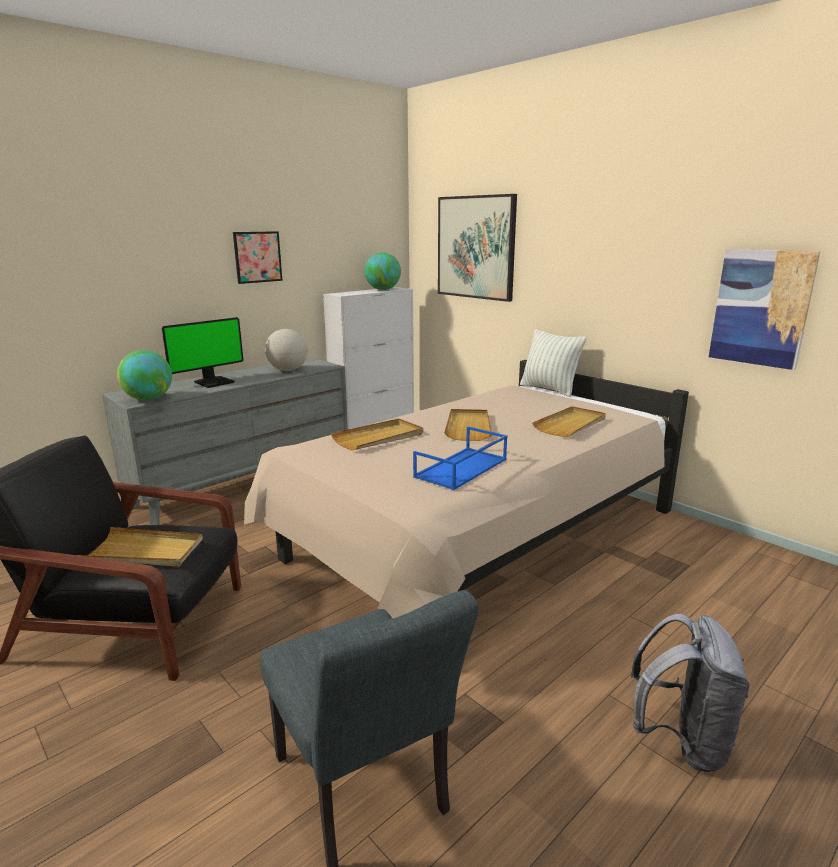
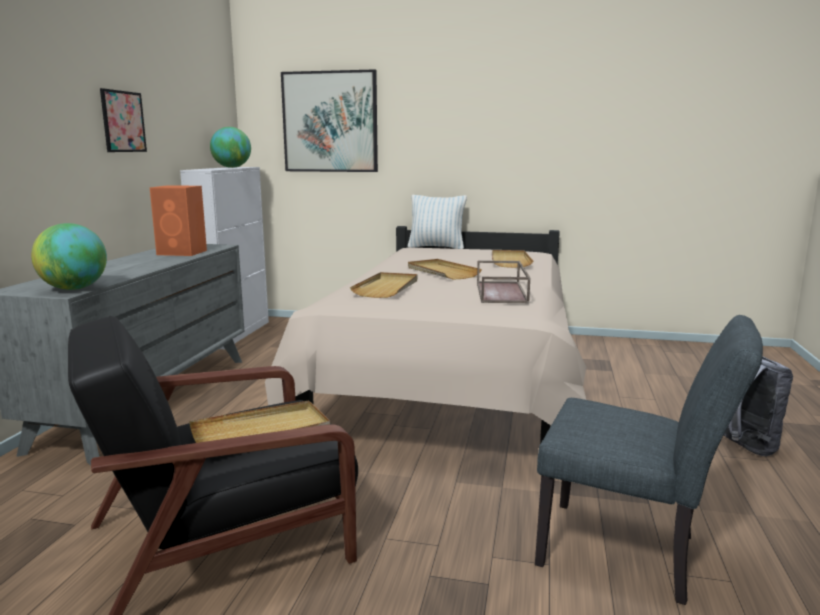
camera: 35 degrees left, 5 degrees down
monitor [162,317,243,388] -> none
globe [265,329,308,371] -> orange speaker [150,185,207,256]
blue tray [413,426,507,490] -> brown tray [477,260,530,304]
picture [709,249,820,370] -> none

